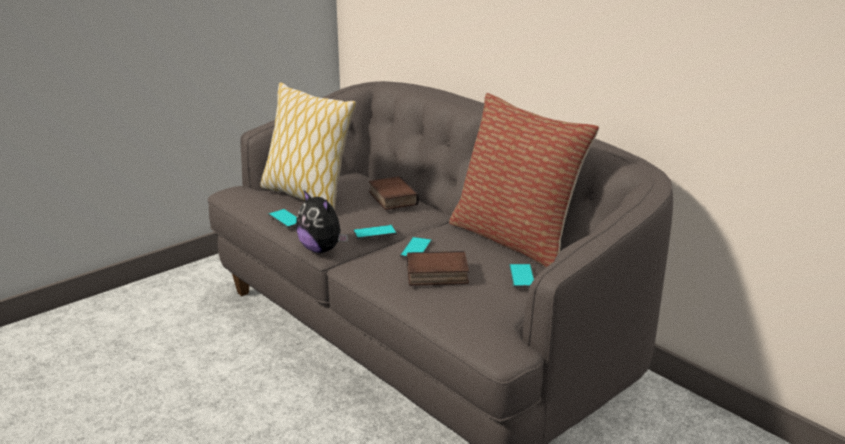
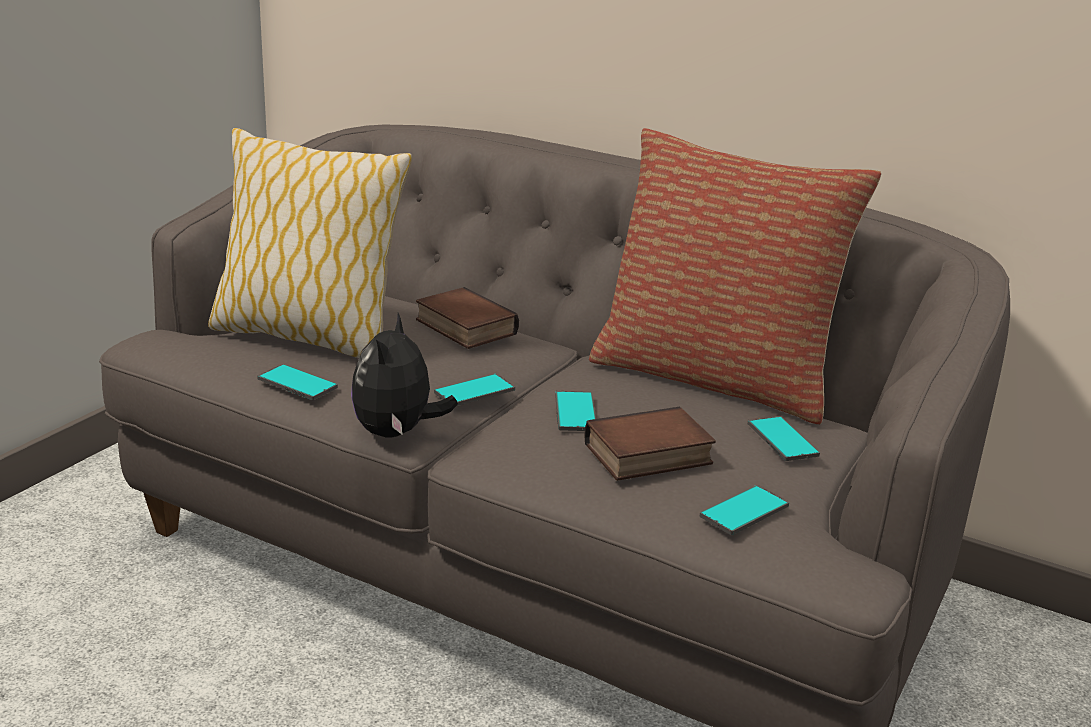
camera: 20 degrees left, 0 degrees up
plush toy [296,189,348,253] -> plush toy turned 75 degrees clockwise [351,313,458,438]
none -> phone [700,485,789,535]

